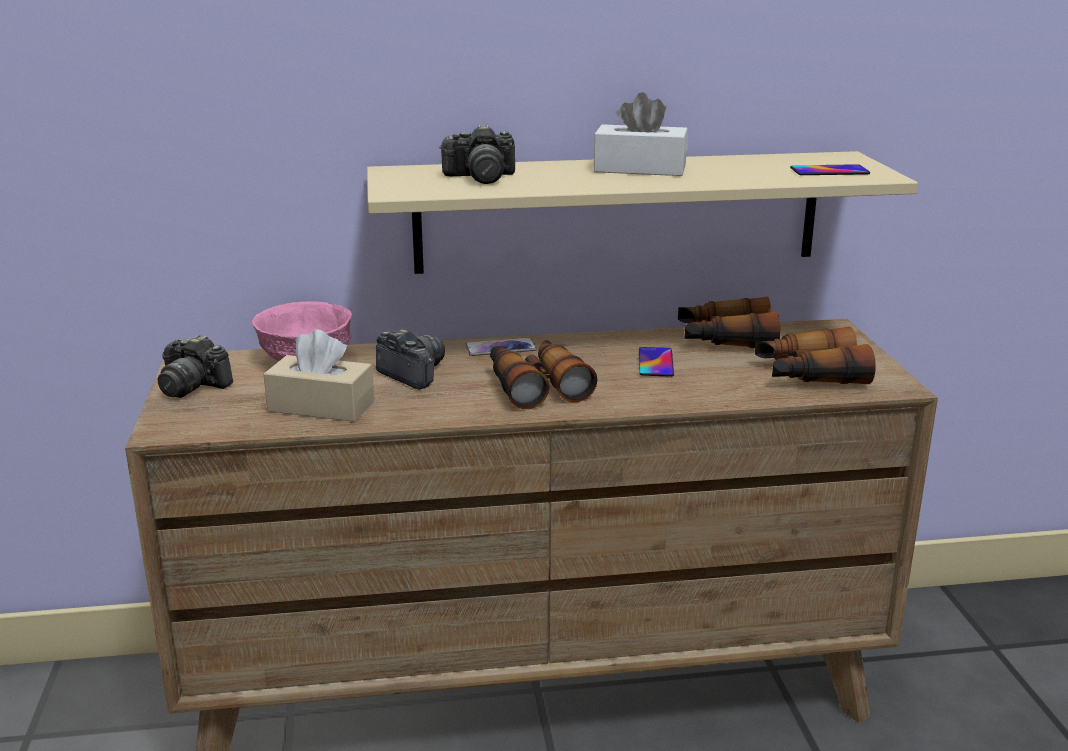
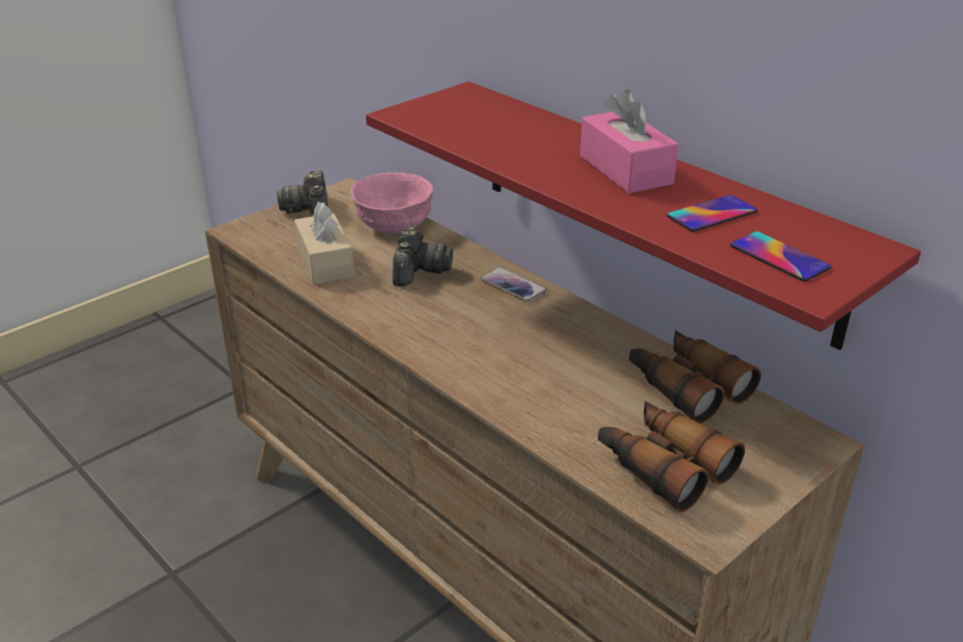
camera: 55 degrees right, 10 degrees up
beige shelf [367,151,918,274] -> red shelf [366,82,921,350]
camera [439,125,515,184] -> none
binoculars [490,340,597,409] -> none
white tissue box [593,92,688,176] -> pink tissue box [580,89,679,194]
phone [639,347,674,376] -> phone moved to [667,195,758,232]

